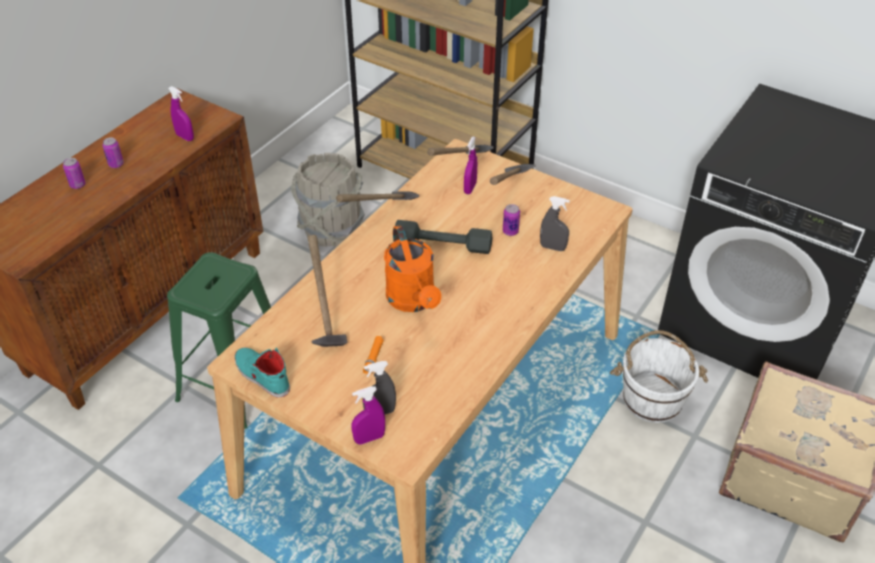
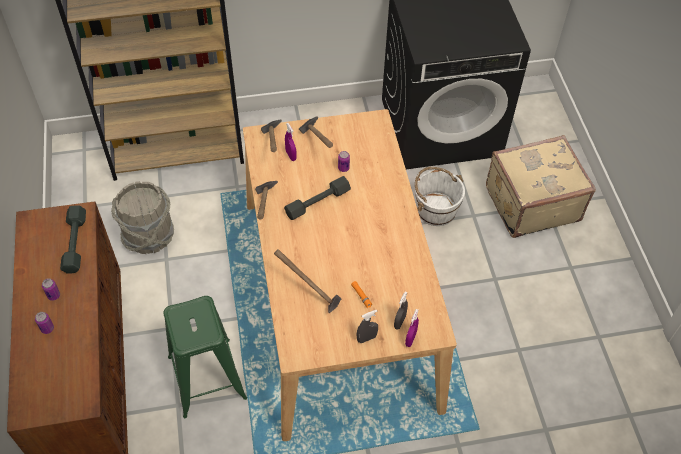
camera: 45 degrees left, 10 degrees up
purple spray bottle [168,86,194,141] -> grey dumbbell [60,205,86,274]
turquoise shoe [235,347,290,398] -> none
orange watering can [384,225,441,312] -> none
grey spray bottle [540,196,570,251] -> grey spray bottle moved to [357,310,378,343]

